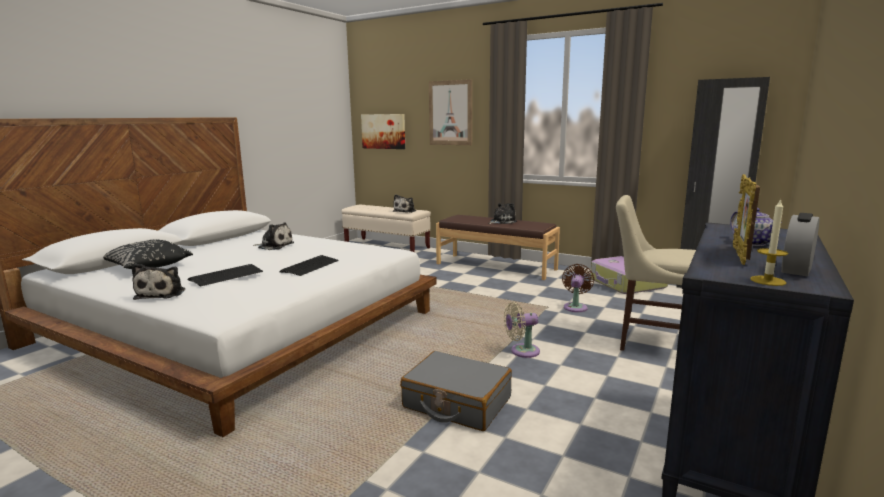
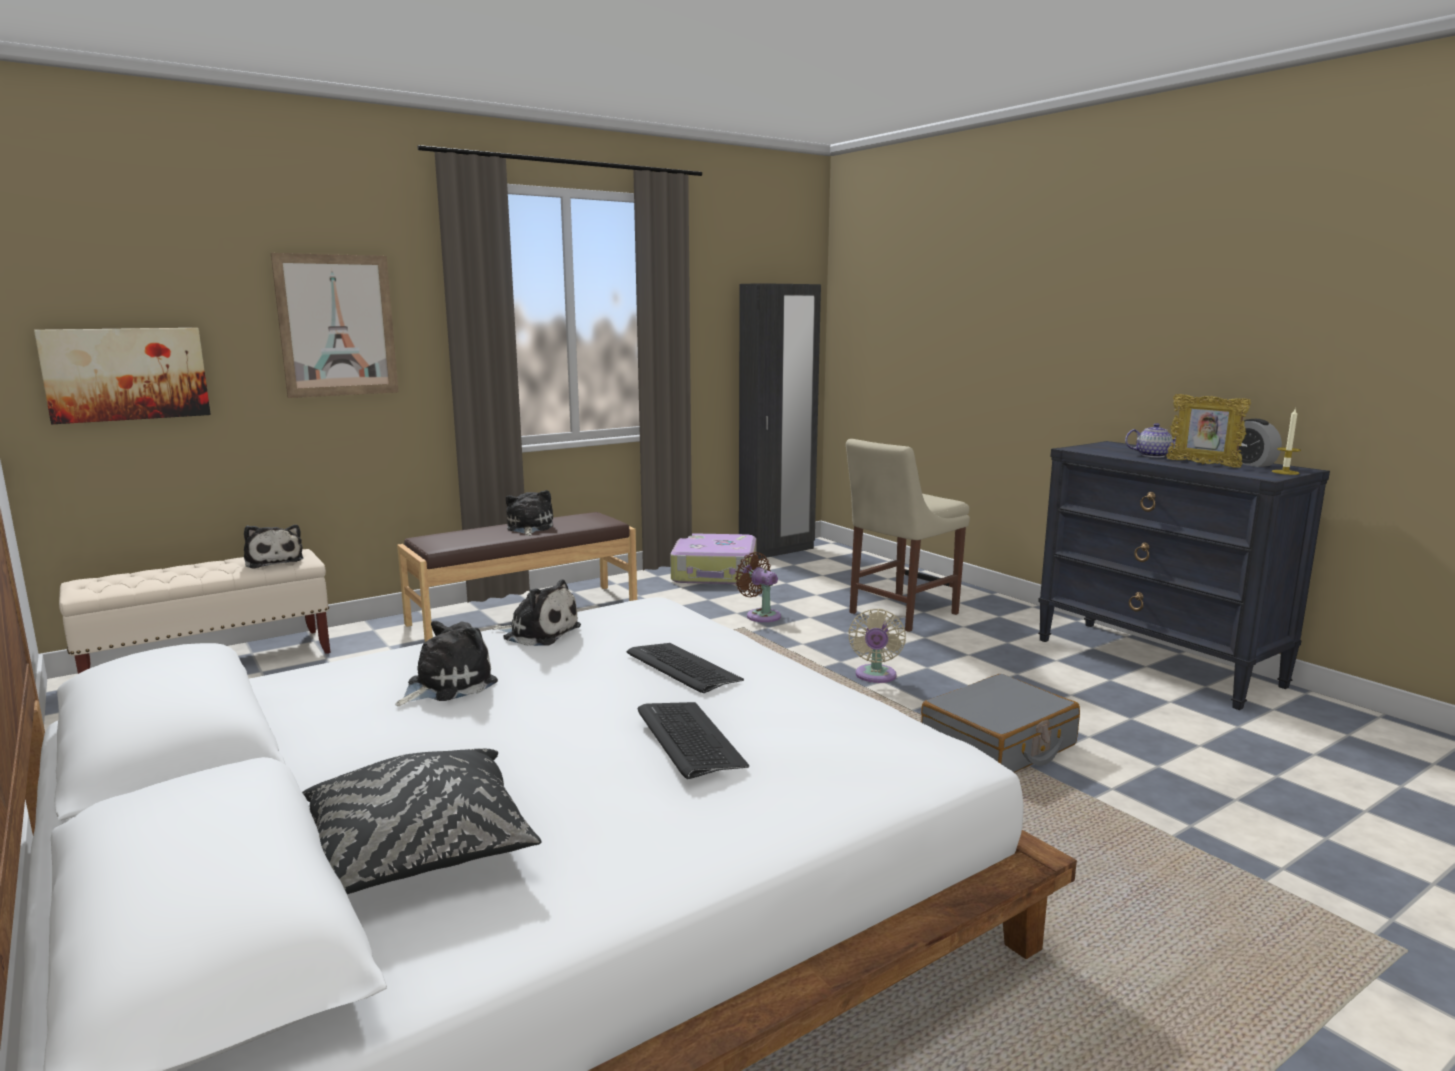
camera: 65 degrees left, 0 degrees up
plush toy [132,264,185,300] -> plush toy moved to [492,579,581,646]

